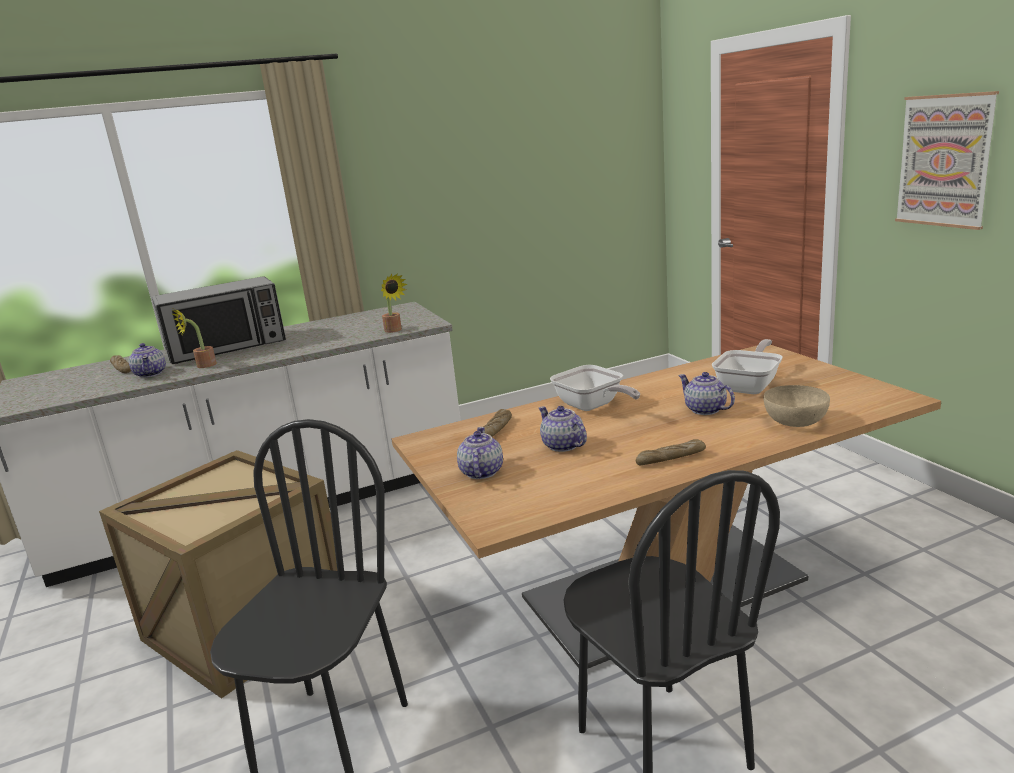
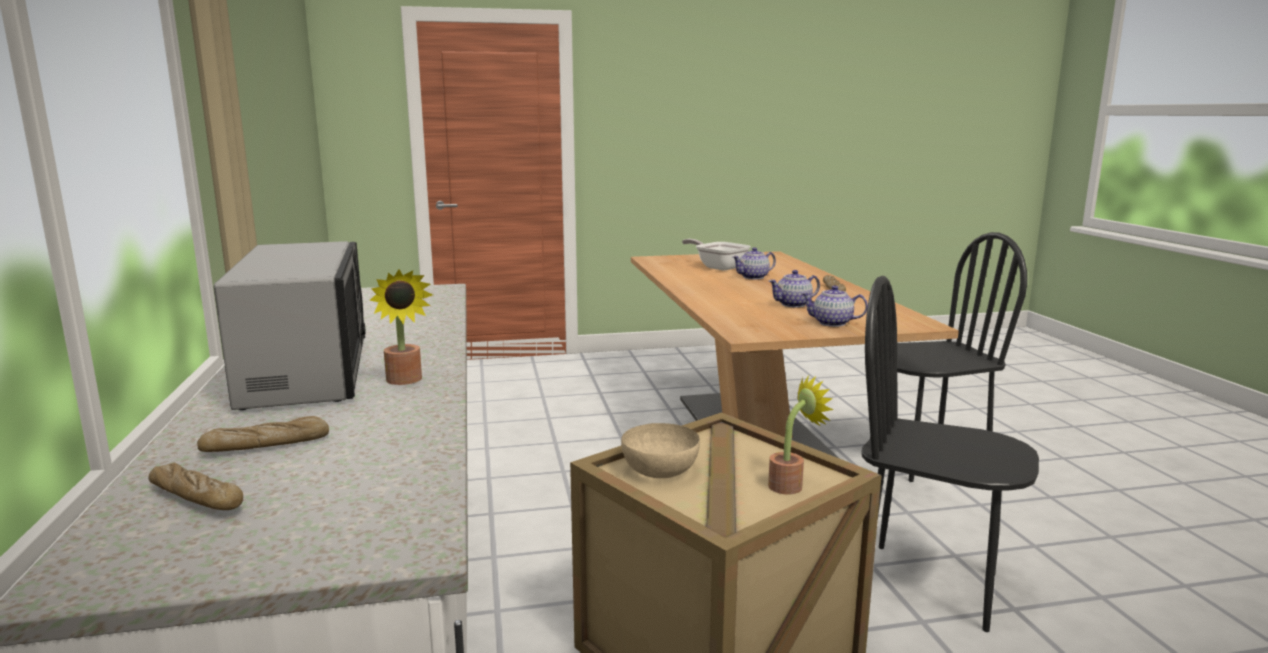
camera: 80 degrees left, 5 degrees down
teapot [129,343,166,378] -> none
potted plant [381,274,407,333] -> potted plant moved to [768,375,833,494]
bread [483,409,512,437] -> bread moved to [149,463,243,510]
frying pan [550,365,640,411] -> none
beige bowl [764,385,830,427] -> beige bowl moved to [621,423,700,478]
picture [895,91,999,230] -> none

